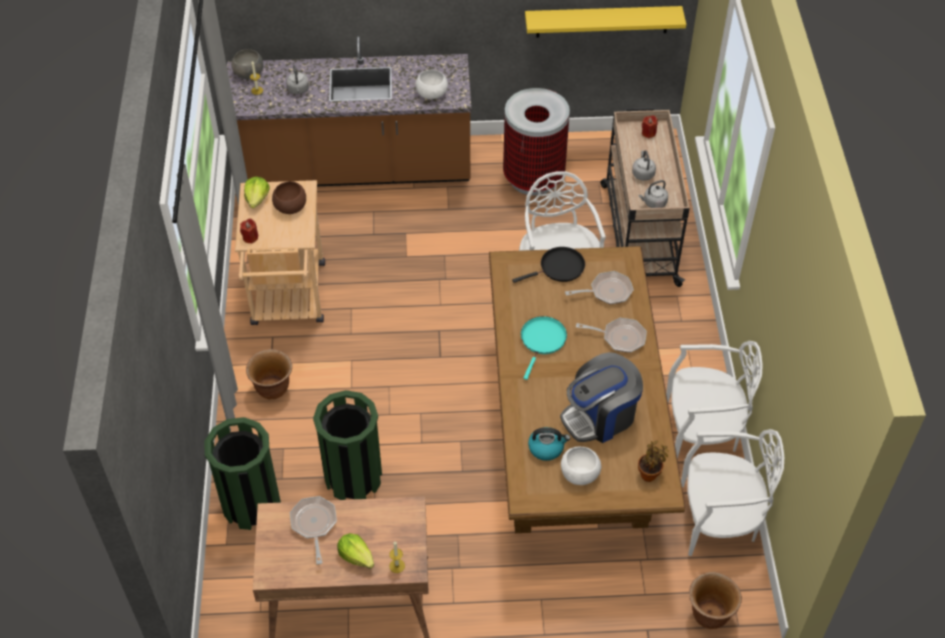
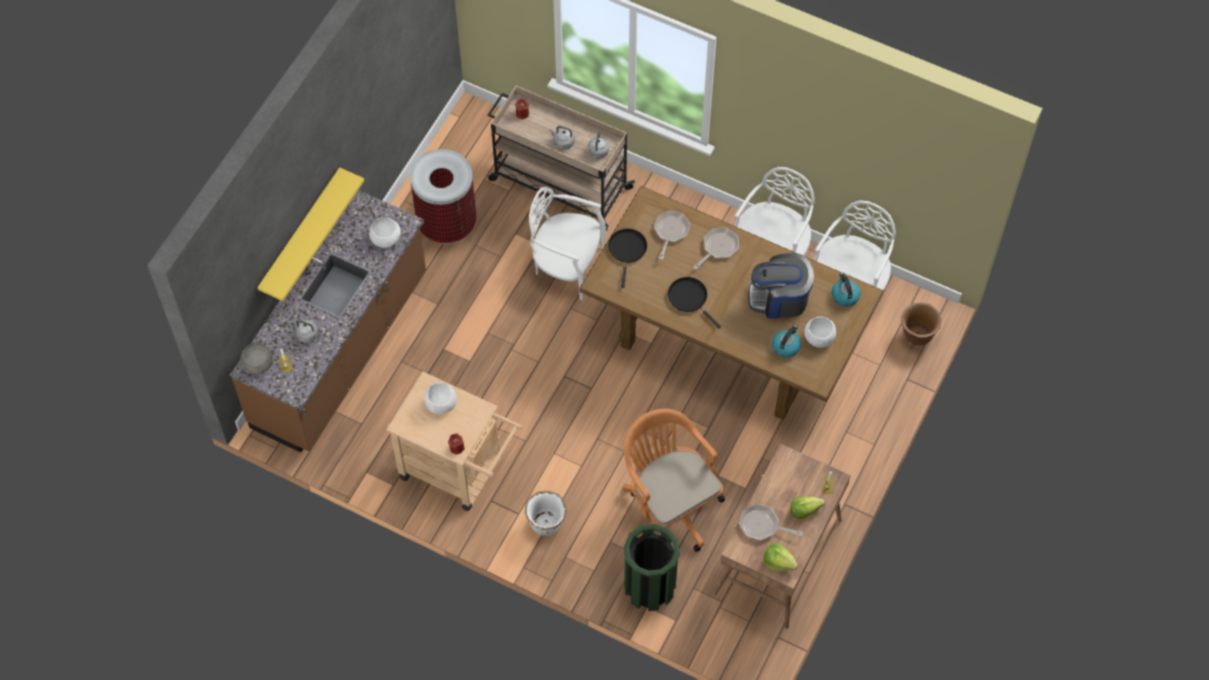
camera: 60 degrees left, 10 degrees up
lettuce [244,177,270,208] -> lettuce moved to [764,543,798,571]
brown planter [246,349,292,399] -> white planter [525,491,566,536]
brown bowl [272,181,306,214] -> white bowl [424,382,457,414]
green trash can [313,390,382,500] -> orange office chair [622,409,725,552]
turquoise frying pan [521,316,567,380] -> black frying pan [668,277,721,329]
yellow shelf [525,6,686,37] -> yellow shelf moved to [257,167,364,301]
coffee machine [560,352,643,443] -> coffee machine turned 90 degrees clockwise [748,253,814,319]
potted plant [638,440,669,482] -> kettle [832,272,860,307]

